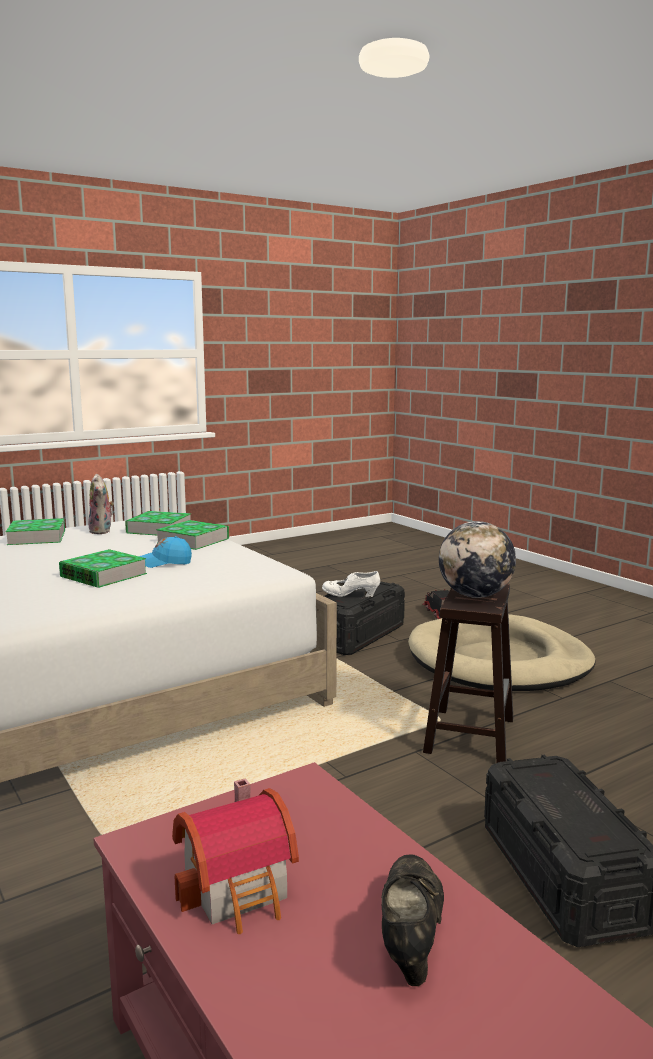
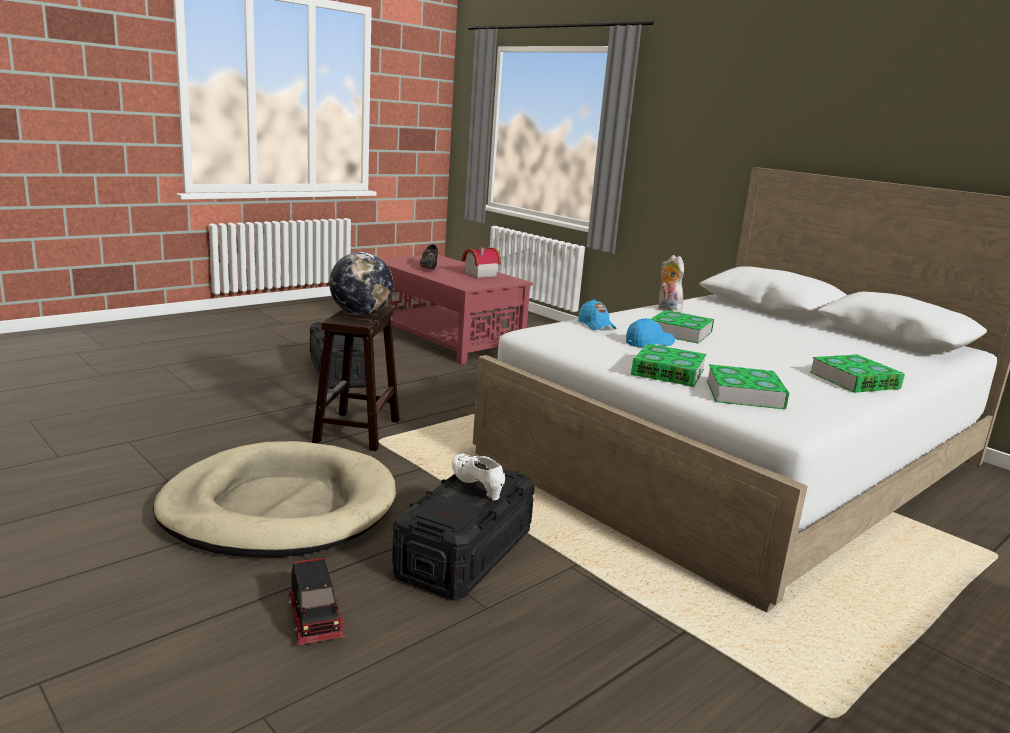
camera: 170 degrees right, 5 degrees up
plush toy [88,474,114,534] -> plush toy moved to [658,255,684,313]
white shoe [322,571,380,597] -> white shoe turned 120 degrees counterclockwise [452,454,505,500]
none -> blue cap [578,300,617,330]

